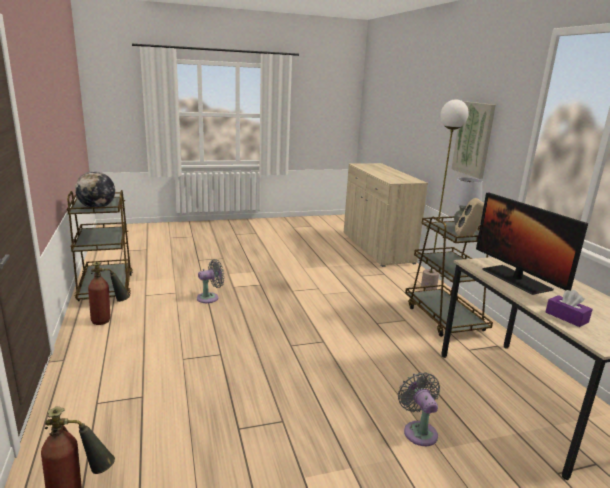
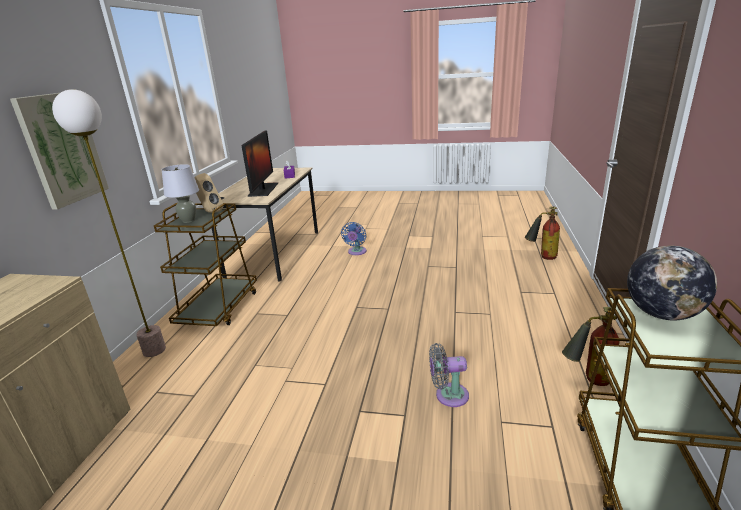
camera: 150 degrees left, 5 degrees up
grey fan [398,372,440,446] -> blue fan [341,222,367,255]

